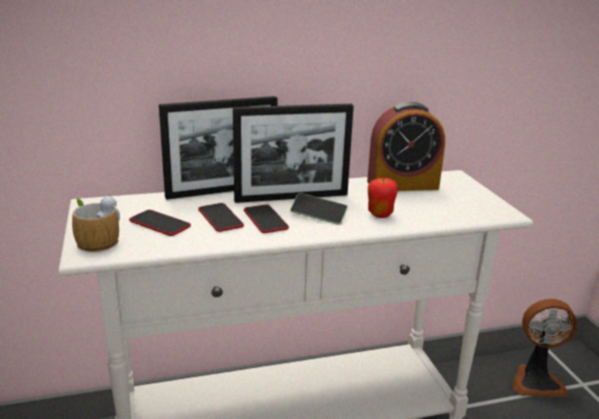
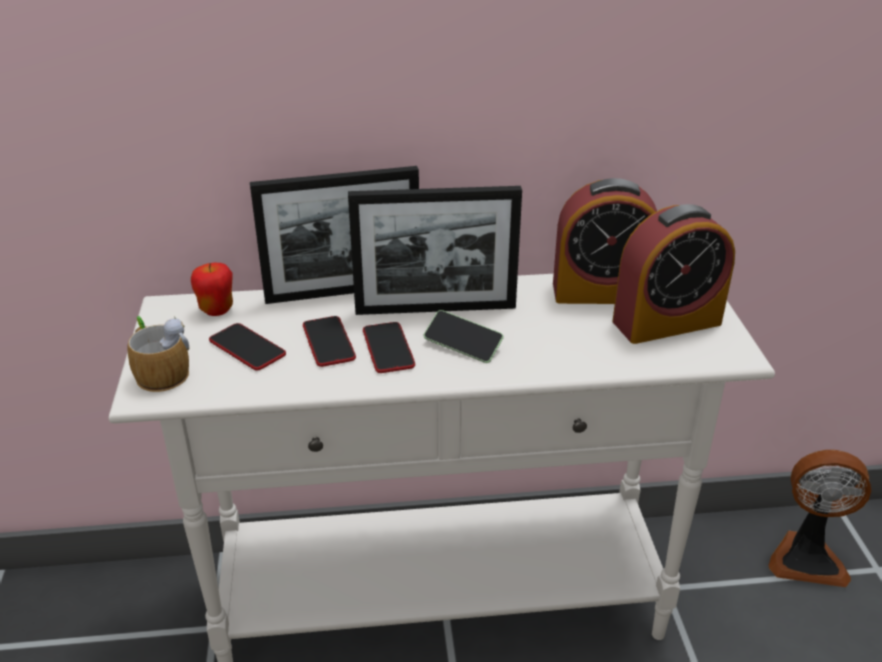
camera: 10 degrees right, 10 degrees up
apple [368,176,398,218] -> apple moved to [191,263,233,316]
none -> alarm clock [612,204,735,344]

